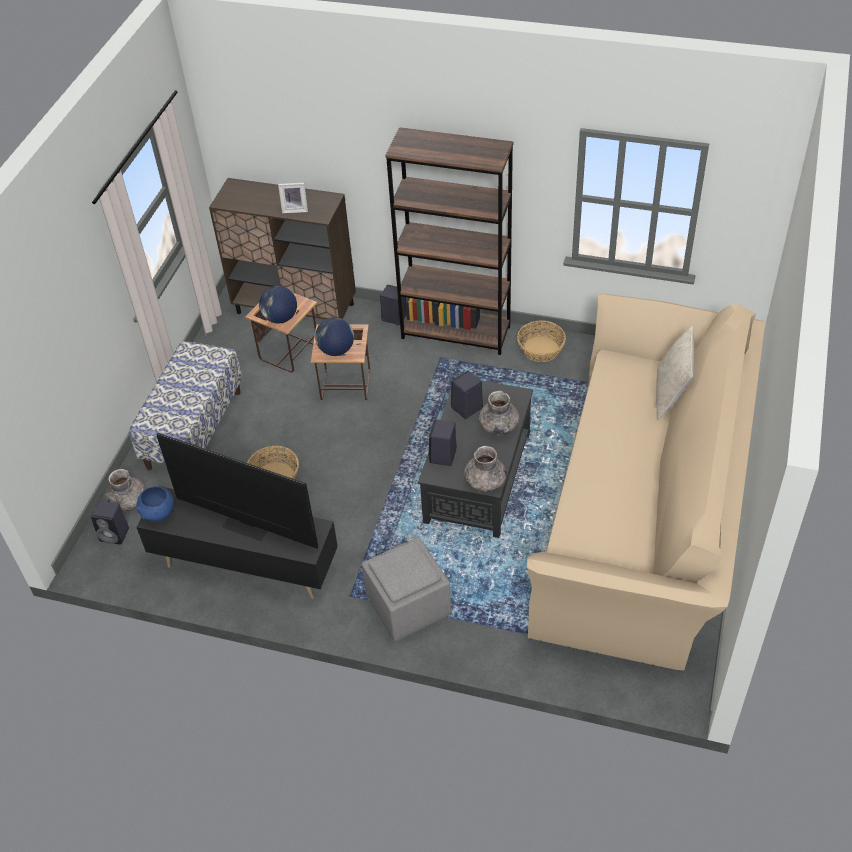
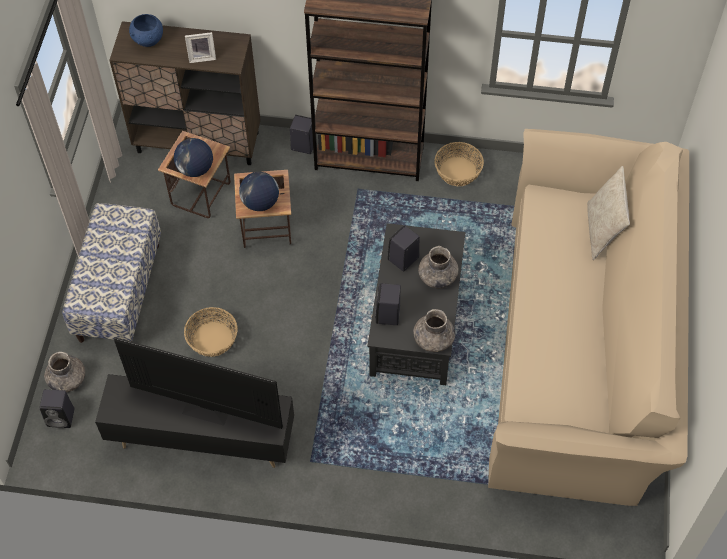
camera: 10 degrees left, 10 degrees up
blue bowl [135,486,174,522] -> blue bowl moved to [129,14,163,47]
grey ottoman [362,537,451,641] -> none

